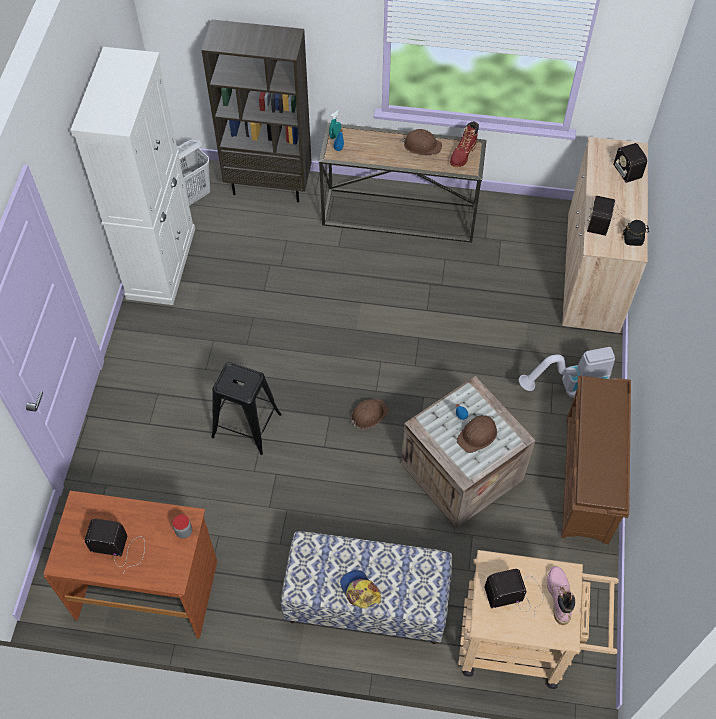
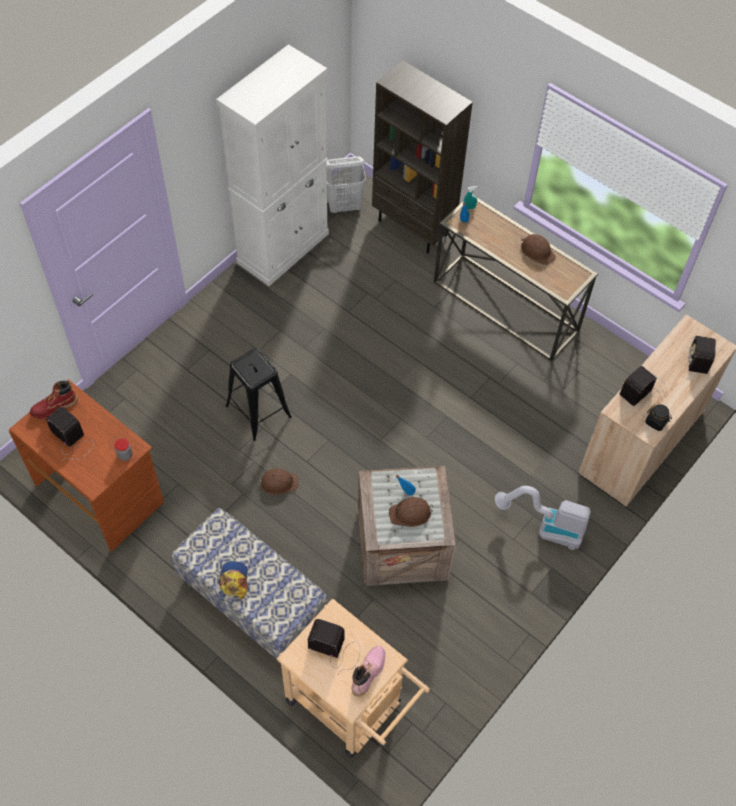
camera: 30 degrees right, 0 degrees up
brown hard hat [351,399,389,429] -> brown hard hat moved to [257,469,299,495]
red boot [450,121,479,167] -> red boot moved to [30,381,78,419]
brown shoe rack [561,375,631,544] -> none

